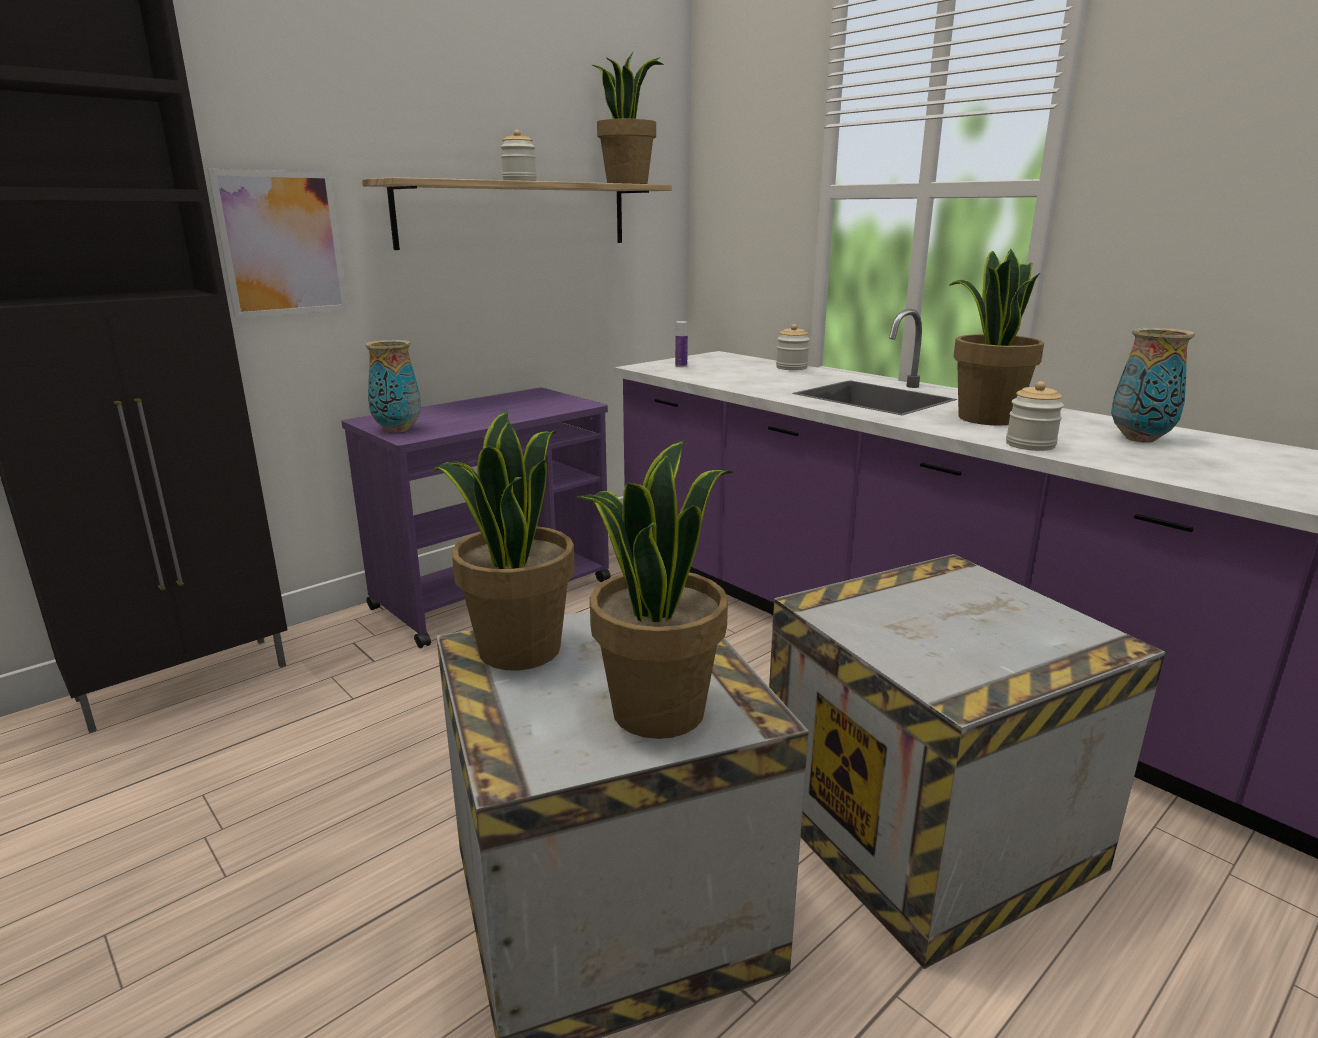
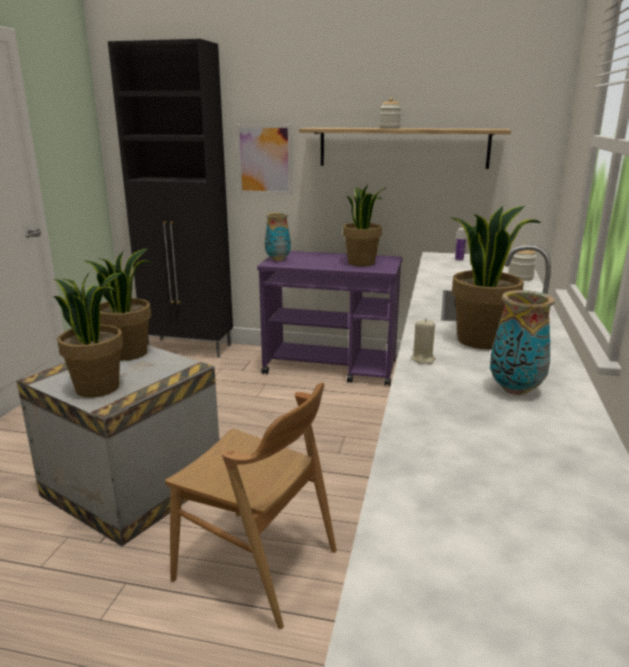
camera: 55 degrees right, 0 degrees up
potted plant [592,52,664,184] -> potted plant moved to [343,185,386,266]
crate [769,554,1166,969] -> brown chair [165,383,337,629]
jar [1006,381,1064,451] -> beige candle [411,320,436,364]

